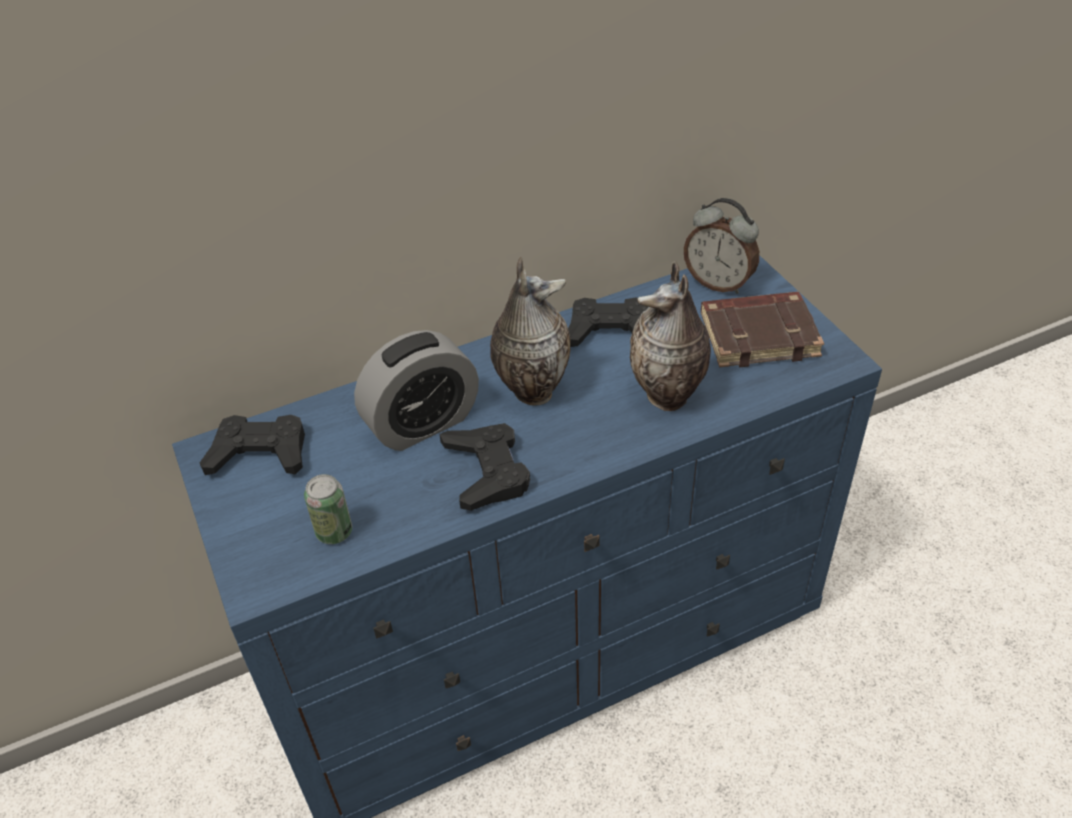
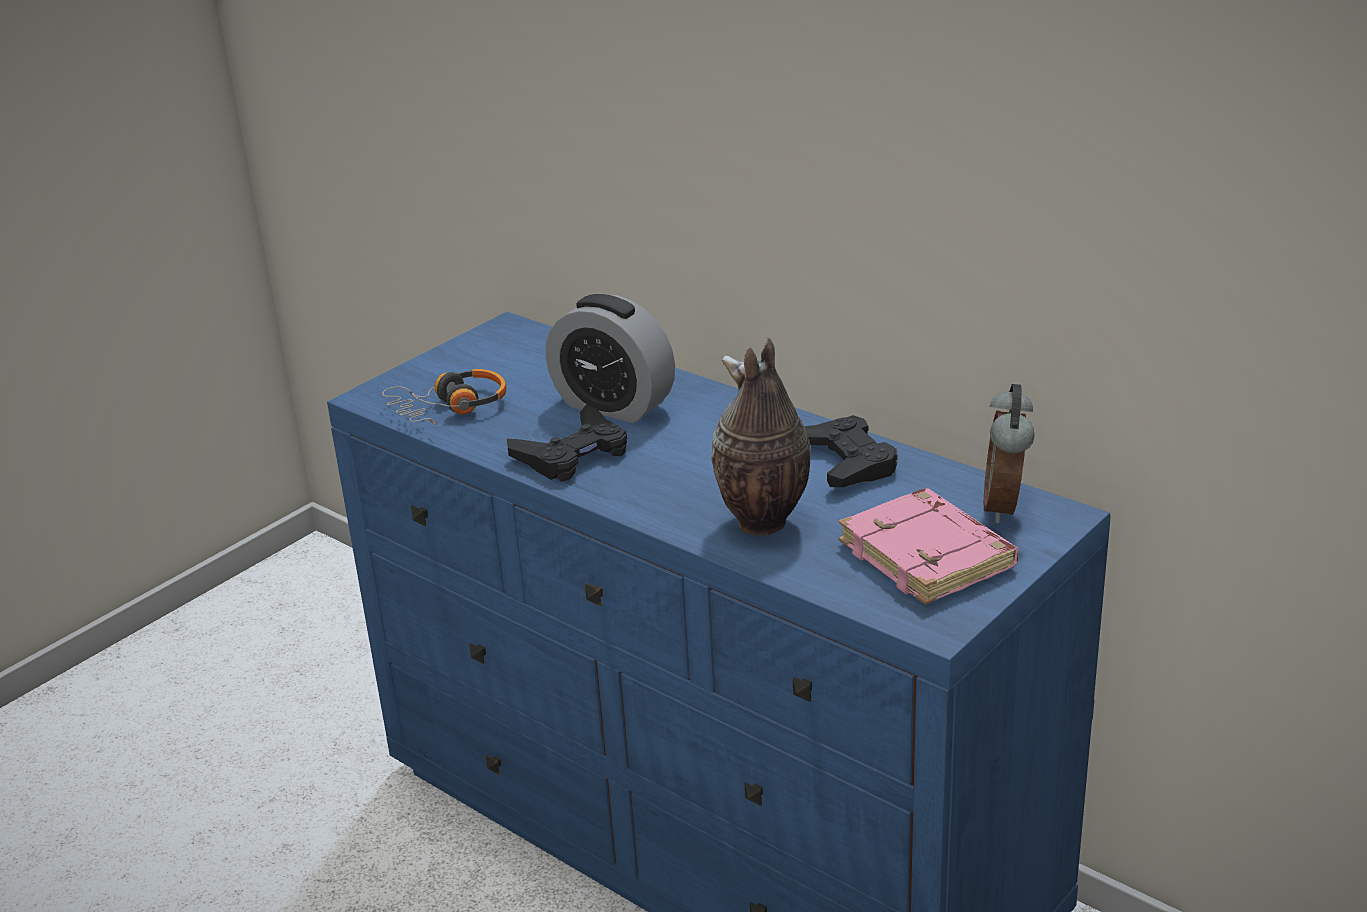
camera: 65 degrees right, 15 degrees down
black game controller [200,415,305,475] -> none
can [304,474,352,544] -> headphones [382,369,507,425]
vase [490,257,570,406] -> none
brown book [701,292,824,367] -> pink book [839,488,1018,605]

